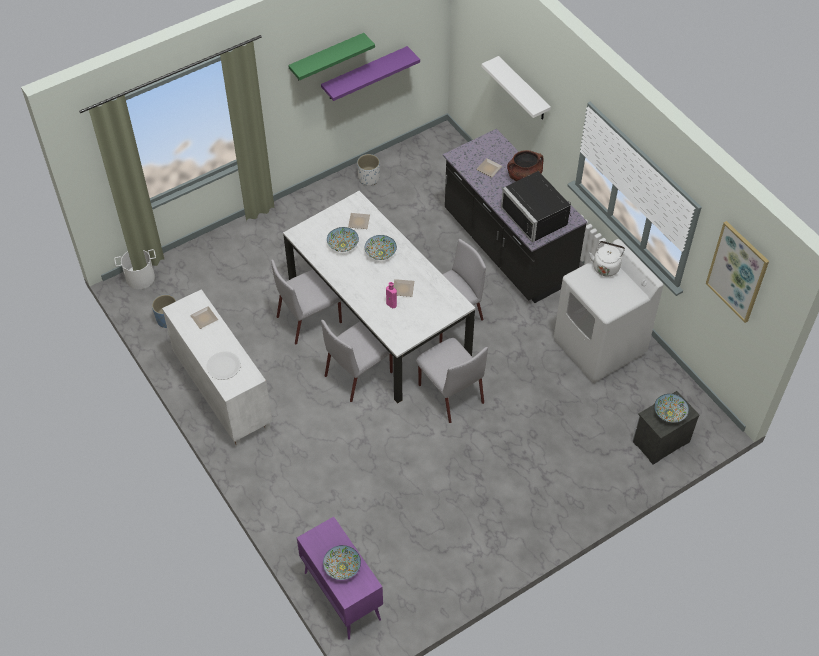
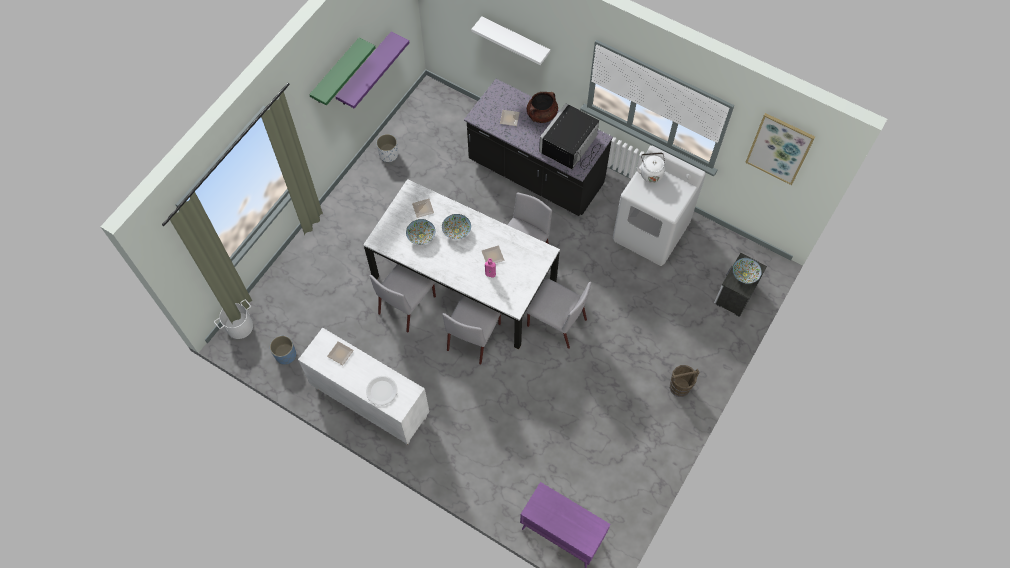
camera: 25 degrees left, 10 degrees up
bowl [323,545,361,580] -> none
black microwave [501,171,571,242] -> black microwave turned 90 degrees clockwise [539,103,601,169]
none -> brown bucket [669,365,699,397]

